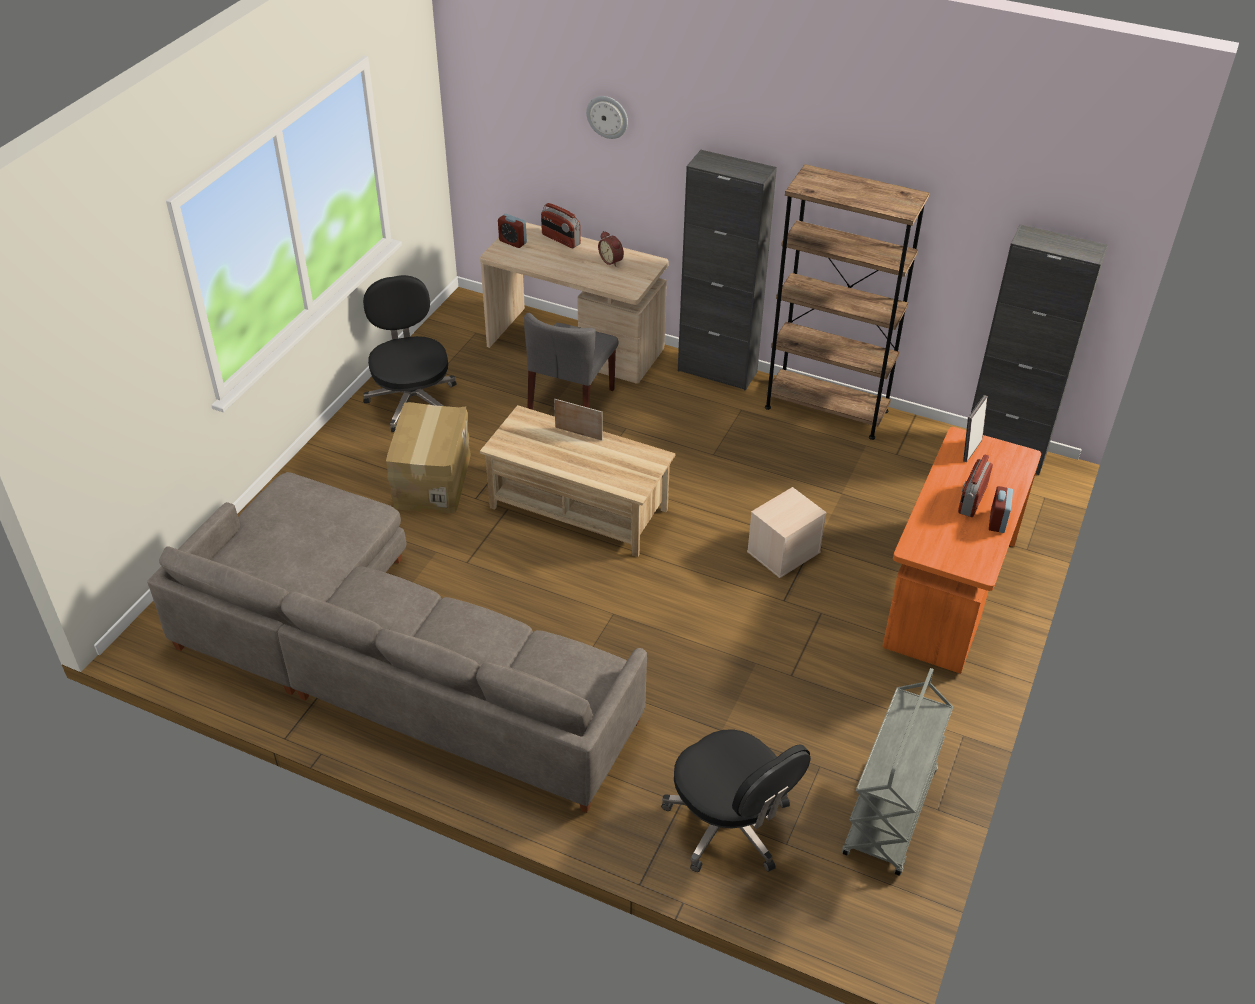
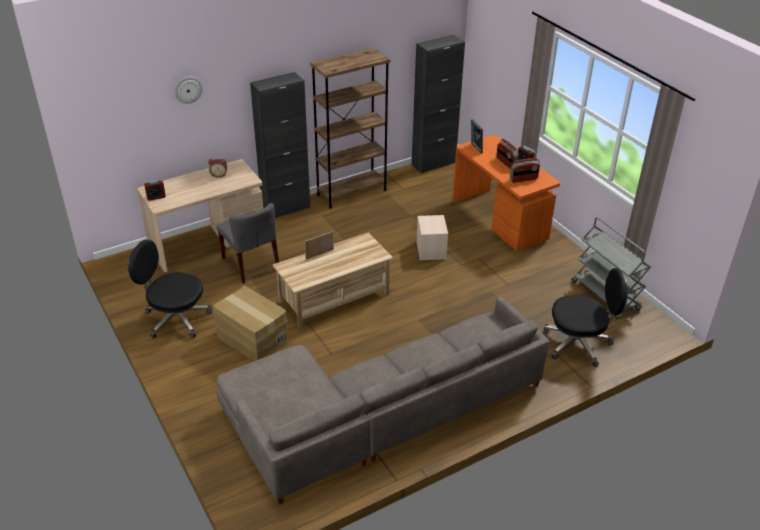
camera: 55 degrees left, 5 degrees down
radio [541,203,581,248] -> radio moved to [510,158,540,183]

